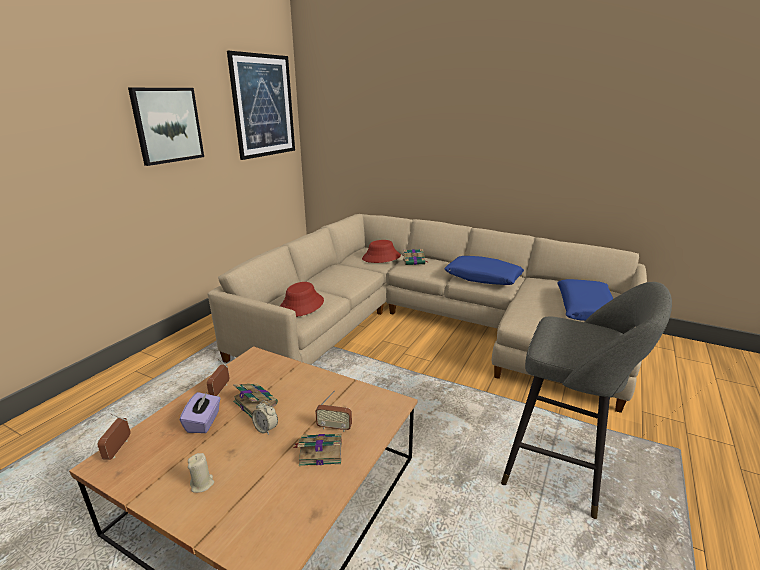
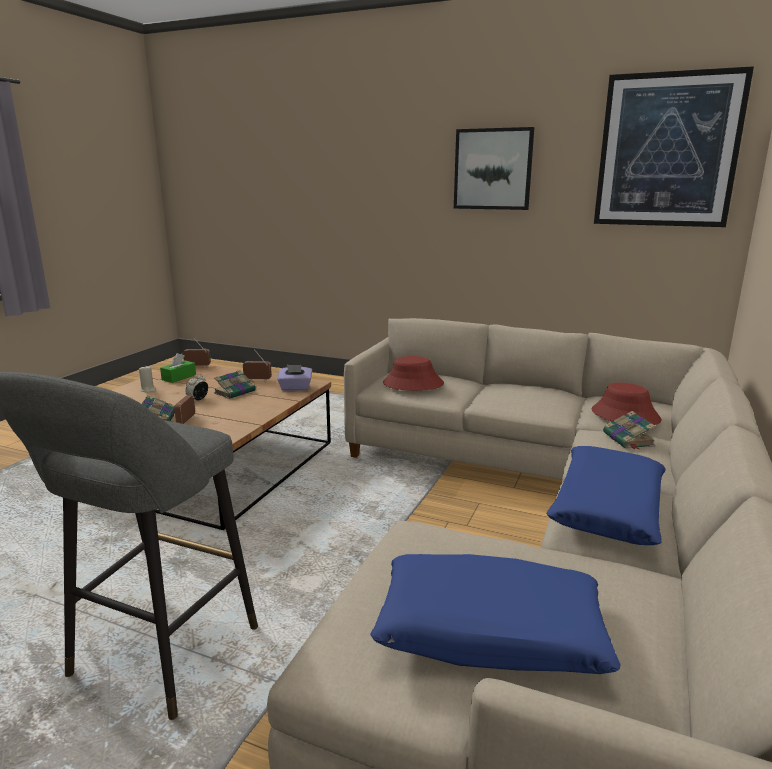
camera: 85 degrees right, 5 degrees down
purple tissue box [180,392,221,433] -> purple tissue box moved to [277,365,312,391]
none -> green tissue box [160,353,196,383]

